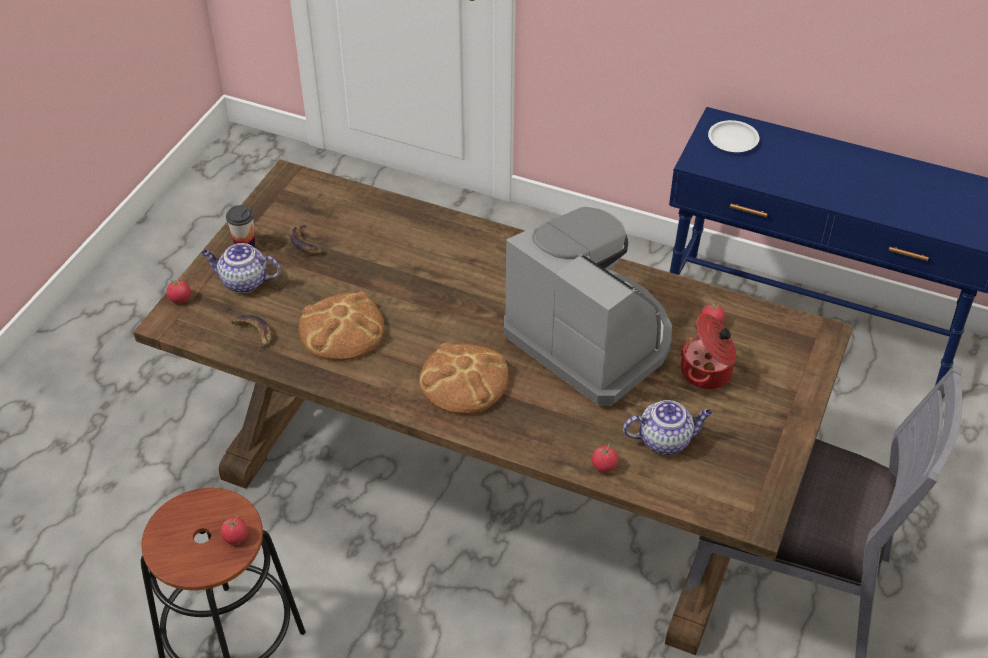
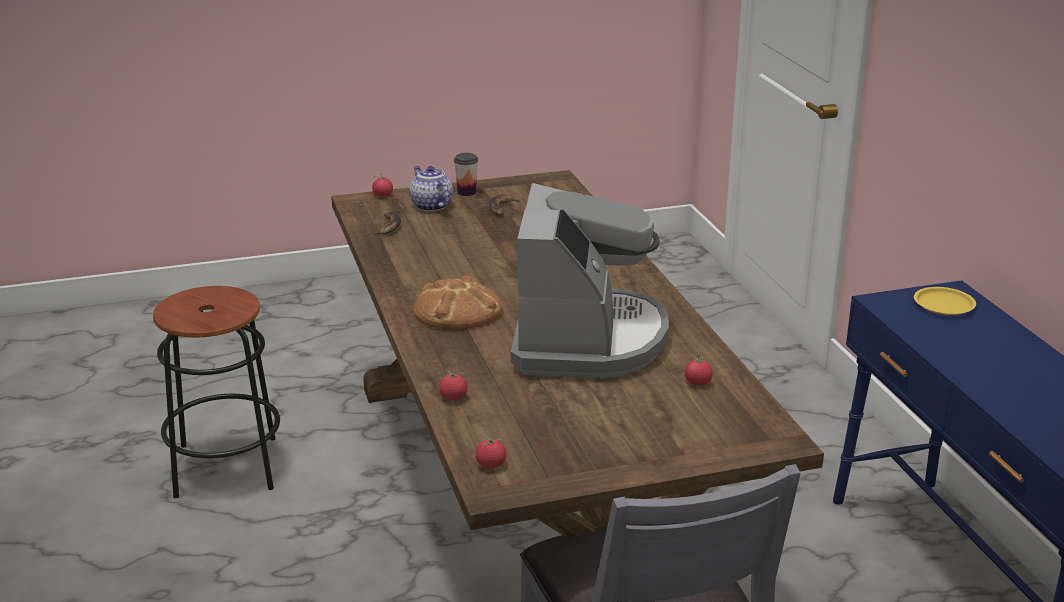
camera: 50 degrees right, 20 degrees down
tomato [220,516,248,544] -> tomato moved to [476,436,506,468]
bread [299,291,384,361] -> none
teapot [623,400,712,454] -> none
cooking pot [680,313,736,390] -> none
white plate [708,120,759,152] -> yellow plate [914,287,976,315]

